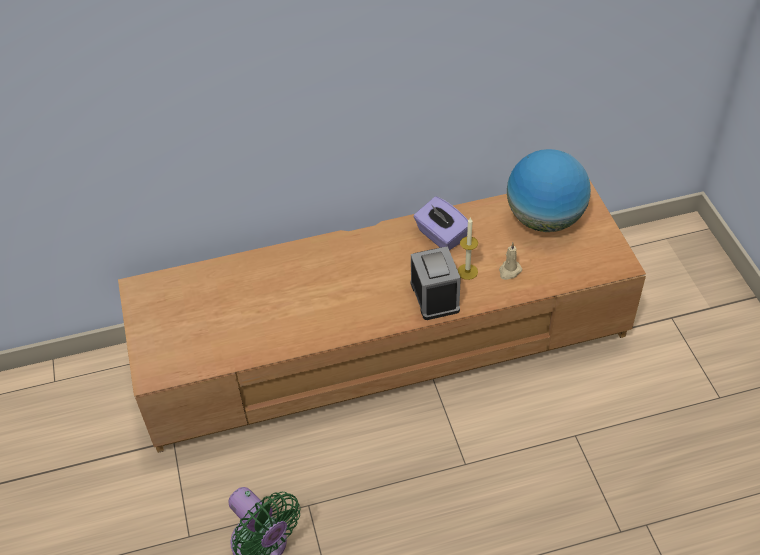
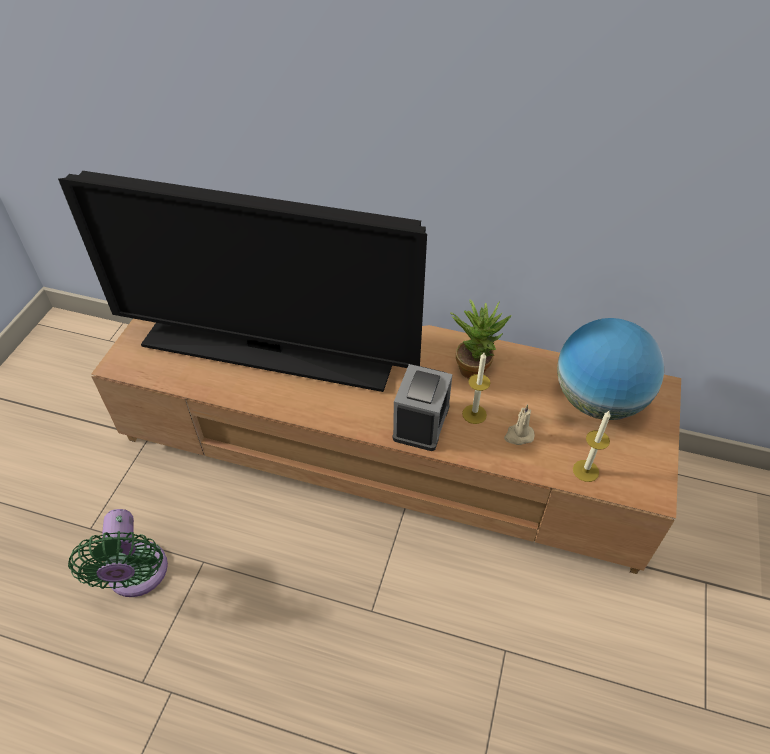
camera: 30 degrees right, 0 degrees up
purple tissue box [414,196,468,250] -> potted plant [450,300,511,379]
none -> television [58,171,427,392]
none -> candle [573,411,611,482]

